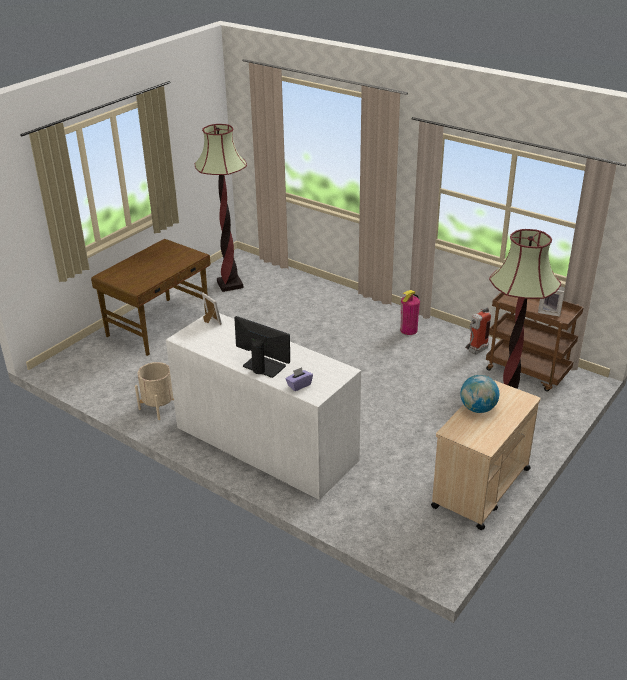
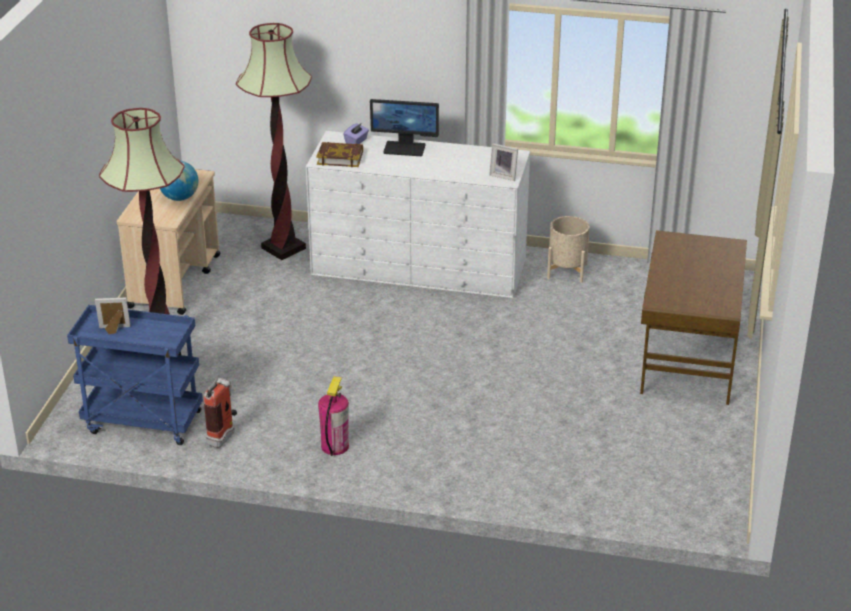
camera: 155 degrees right, 0 degrees up
floor lamp [195,124,247,292] -> floor lamp moved to [236,23,312,260]
brown cart [486,292,584,392] -> blue cart [67,305,203,445]
none -> book [316,142,363,167]

